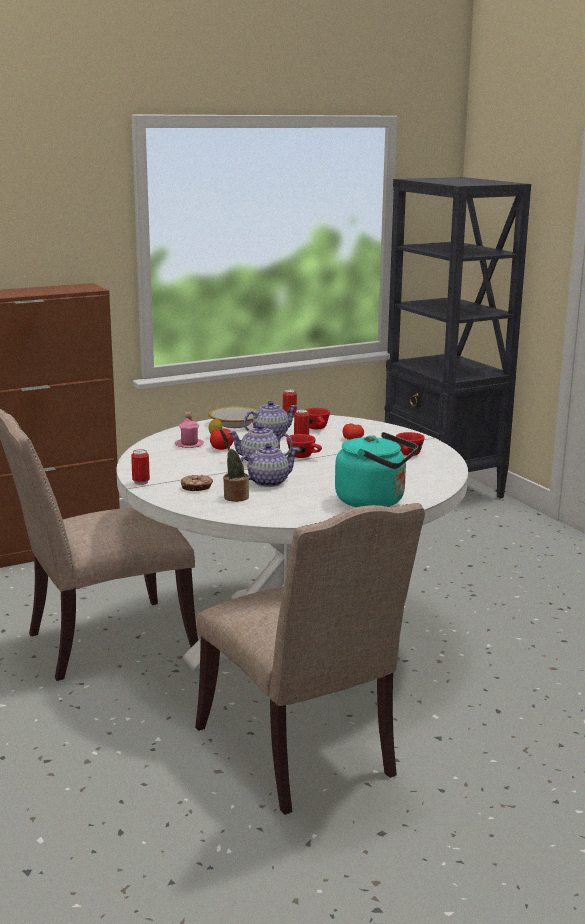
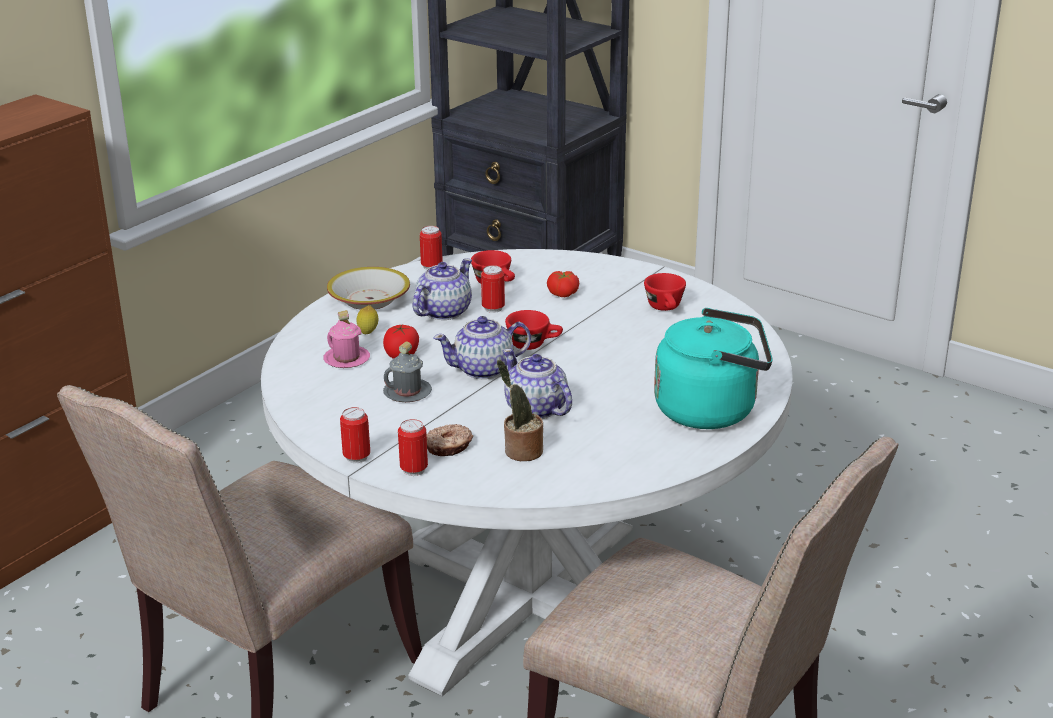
camera: 25 degrees left, 10 degrees up
teapot [240,444,299,487] -> teapot turned 75 degrees counterclockwise [503,349,572,419]
none -> grey mug [383,341,432,402]
none -> can [398,419,428,476]

